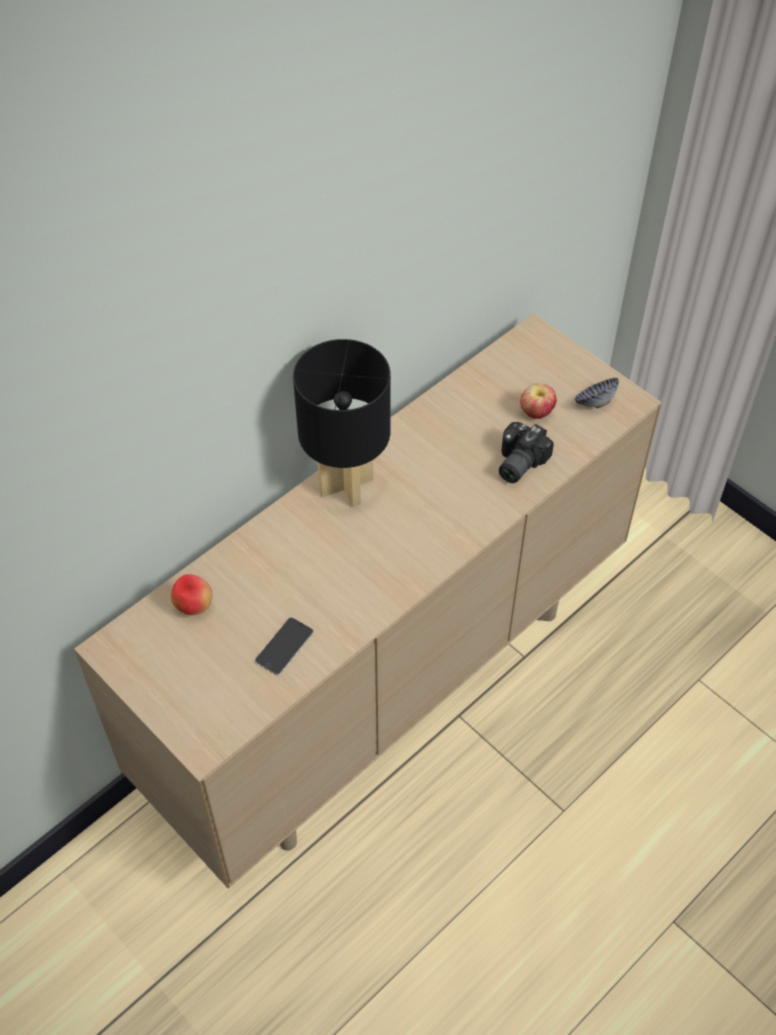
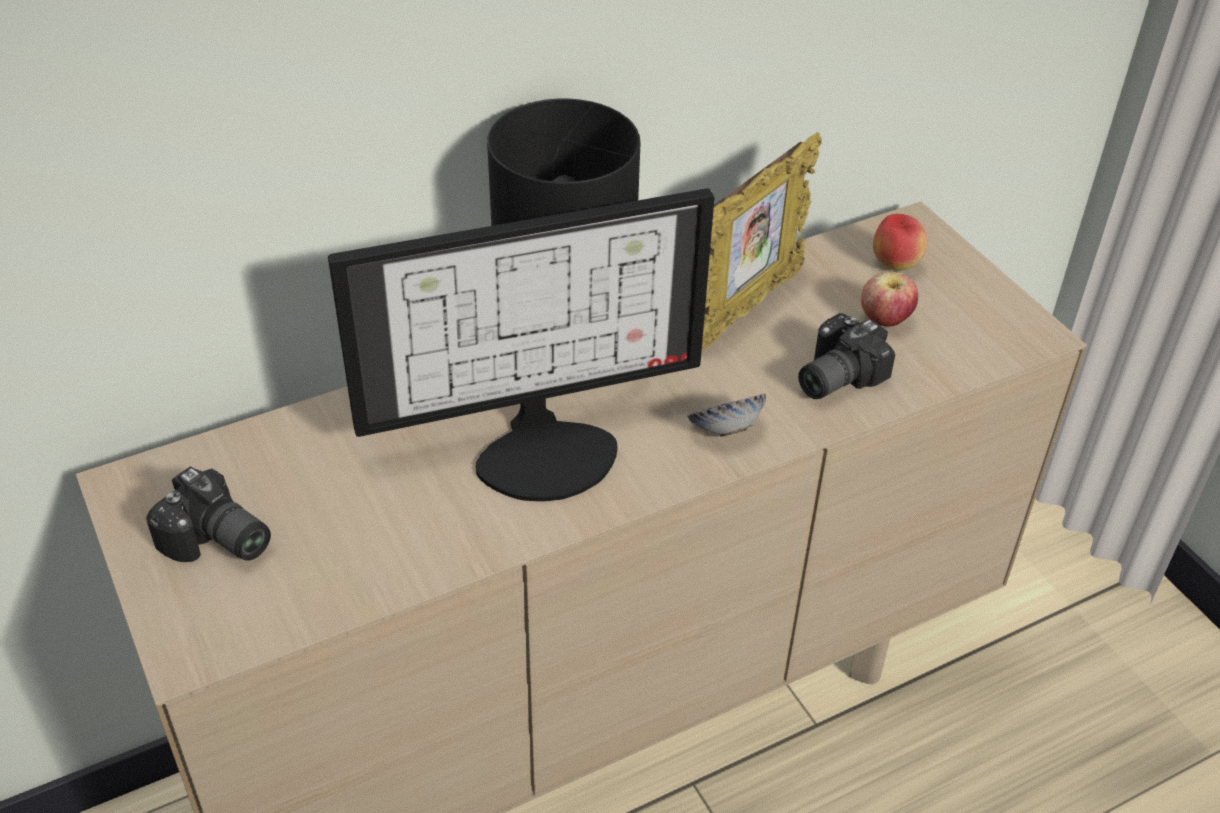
camera: 15 degrees right, 10 degrees down
apple [171,574,212,615] -> apple moved to [873,214,928,271]
phone [255,617,314,675] -> none
bowl [575,378,619,408] -> bowl moved to [687,393,766,437]
none -> camera [146,466,271,562]
none -> monitor [328,188,715,502]
none -> picture frame [702,132,822,350]

